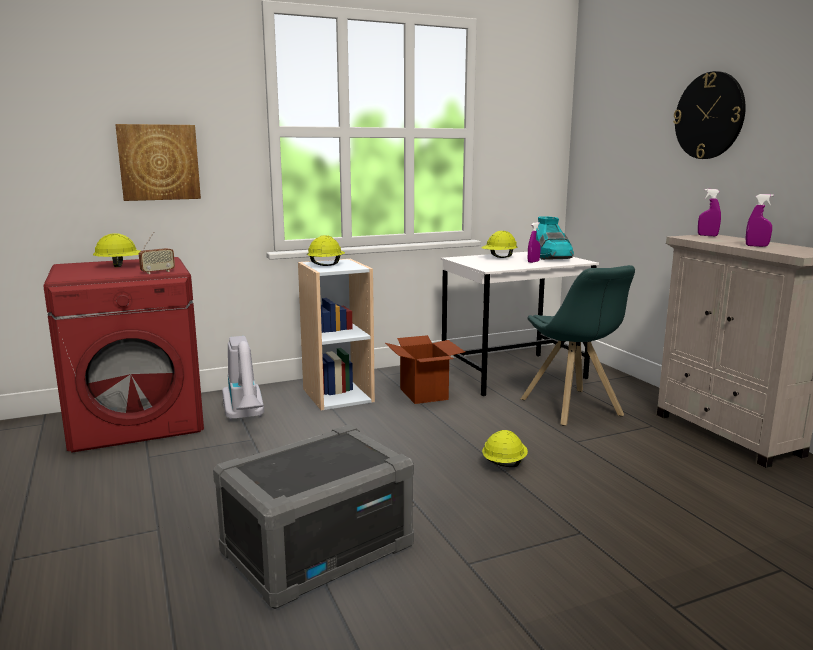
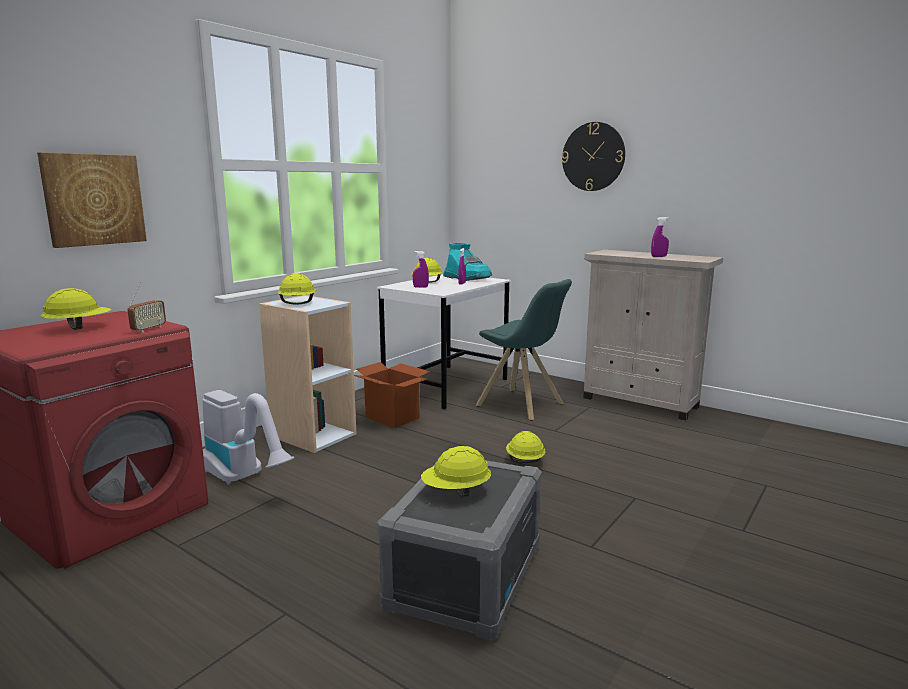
camera: 30 degrees left, 0 degrees up
purple spray bottle [698,189,721,236] -> purple spray bottle moved to [413,251,429,288]
none -> yellow hard hat [421,446,491,497]

